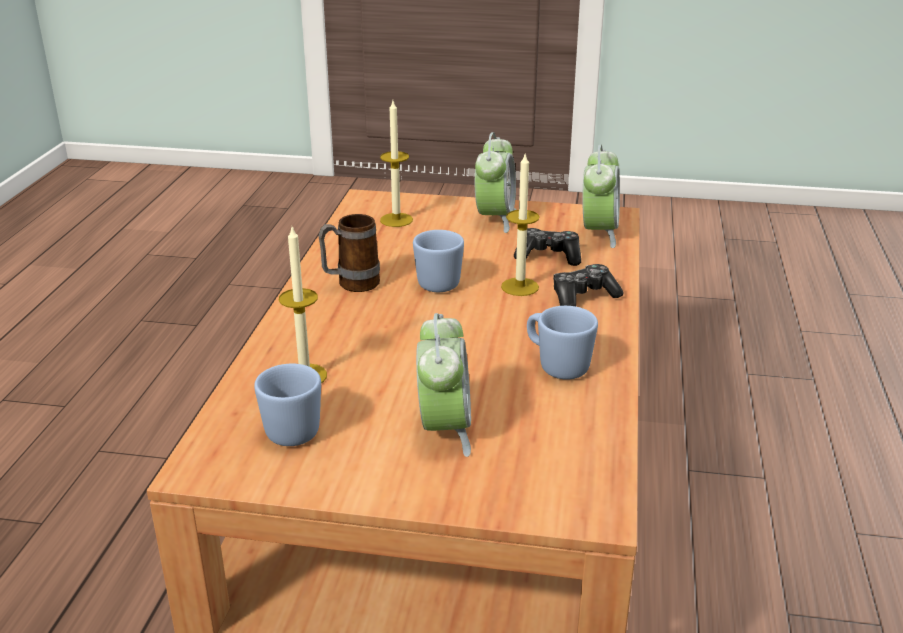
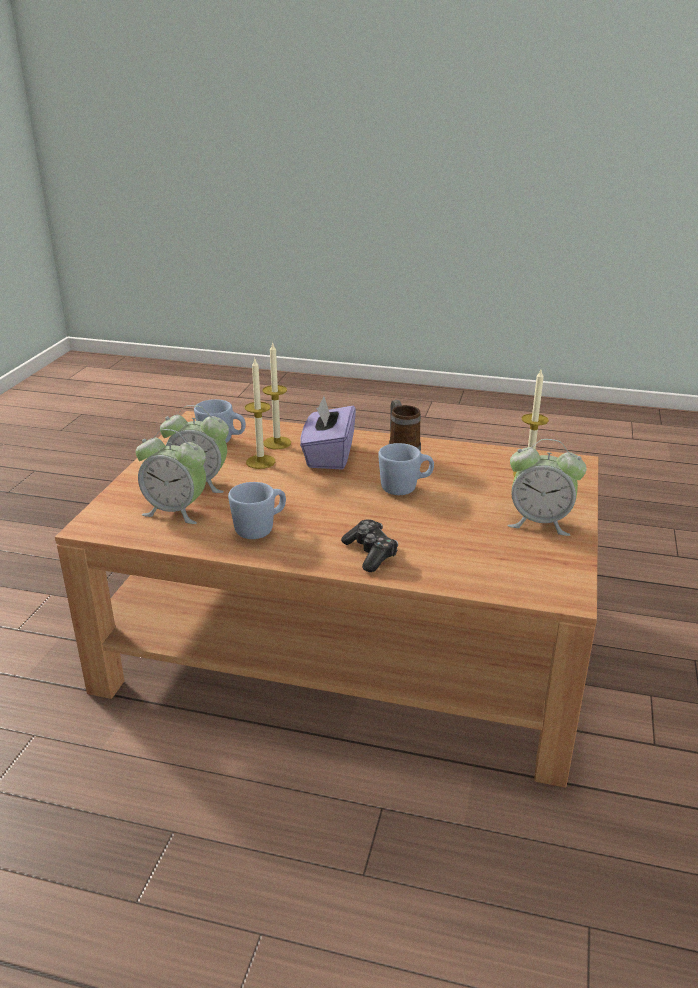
camera: 95 degrees right, 0 degrees up
candle [501,152,540,296] -> candle moved to [245,359,275,469]
game controller [514,228,581,266] -> none
alarm clock [582,144,620,248] -> alarm clock moved to [136,429,206,524]
none -> purple tissue box [300,396,356,469]

